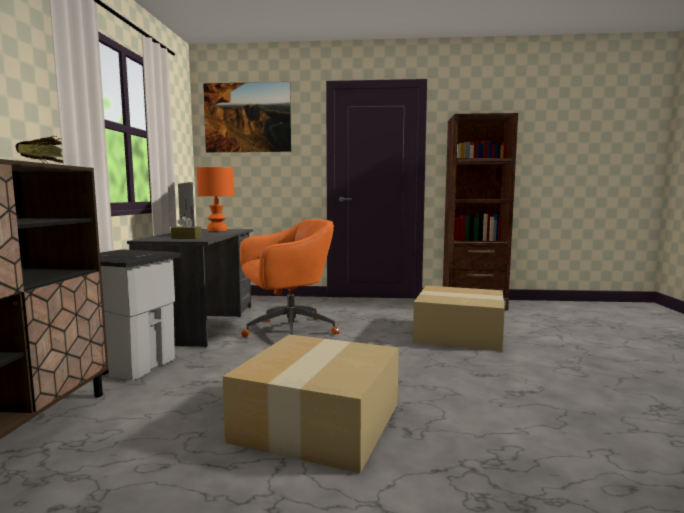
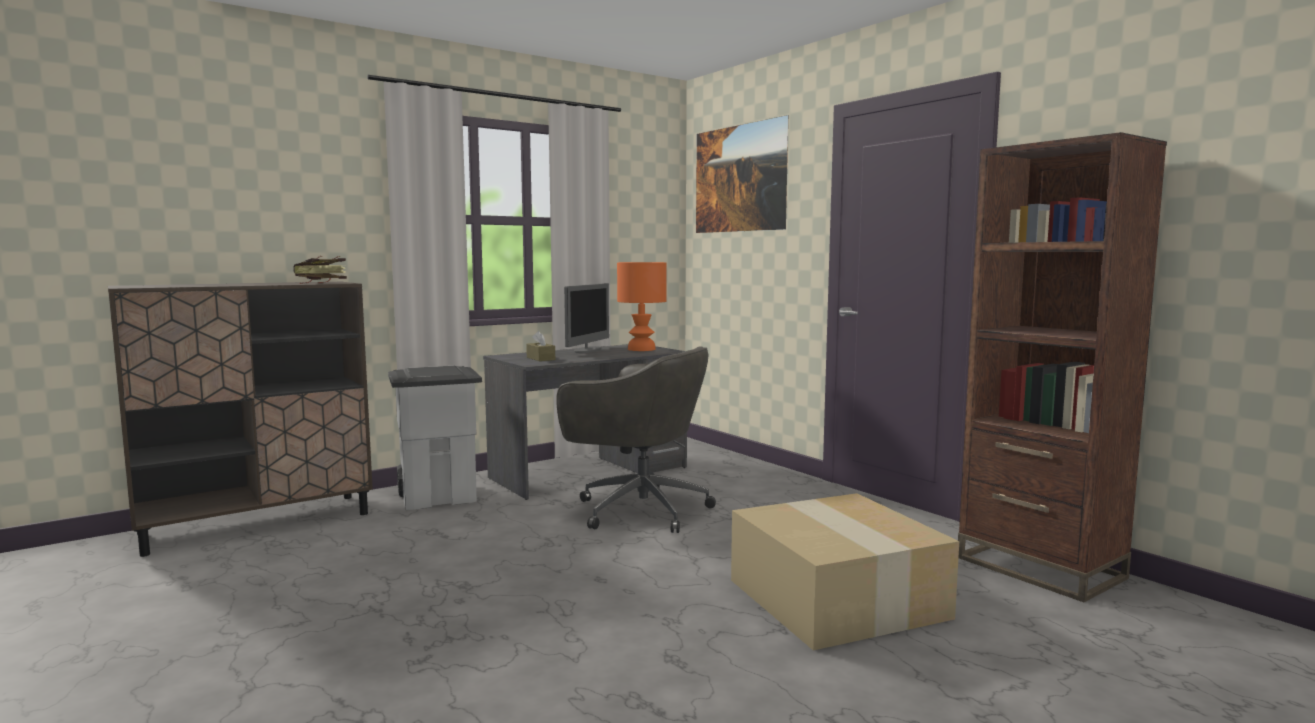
camera: 50 degrees right, 0 degrees up
cardboard box [223,334,399,473] -> none
orange office chair [240,219,340,337] -> grey office chair [556,346,716,533]

